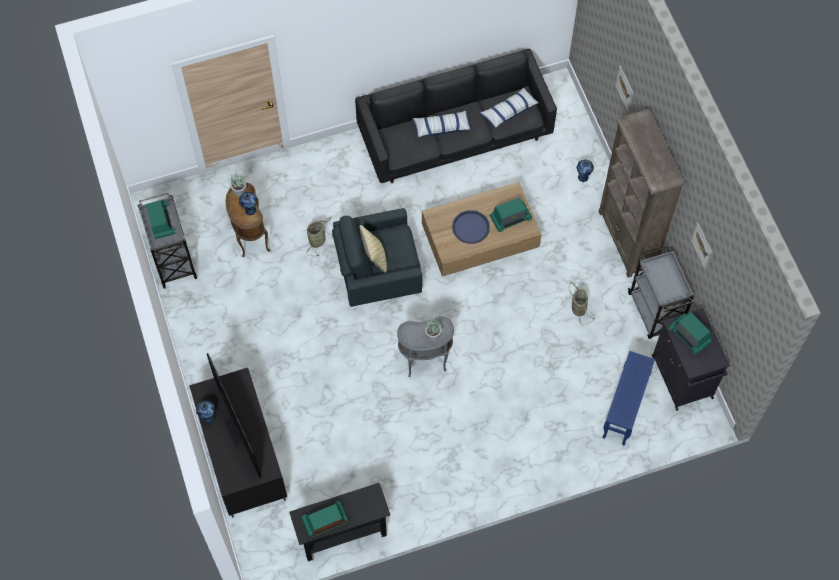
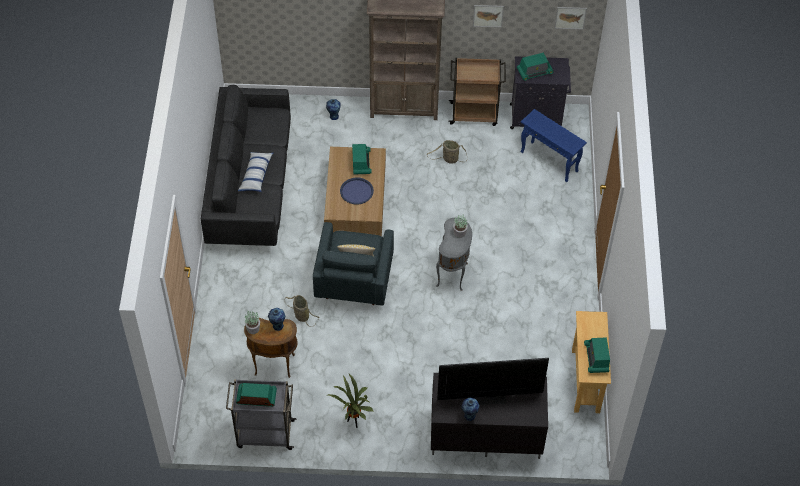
camera: 70 degrees left, 10 degrees down
black console table [289,483,390,561] -> beige console table [572,311,611,413]
pillow [479,87,540,129] -> none
picture [615,66,633,112] -> picture moved to [555,7,587,30]
grey cart [628,246,694,339] -> brown cart [448,58,506,126]
none -> potted plant [328,374,374,428]

